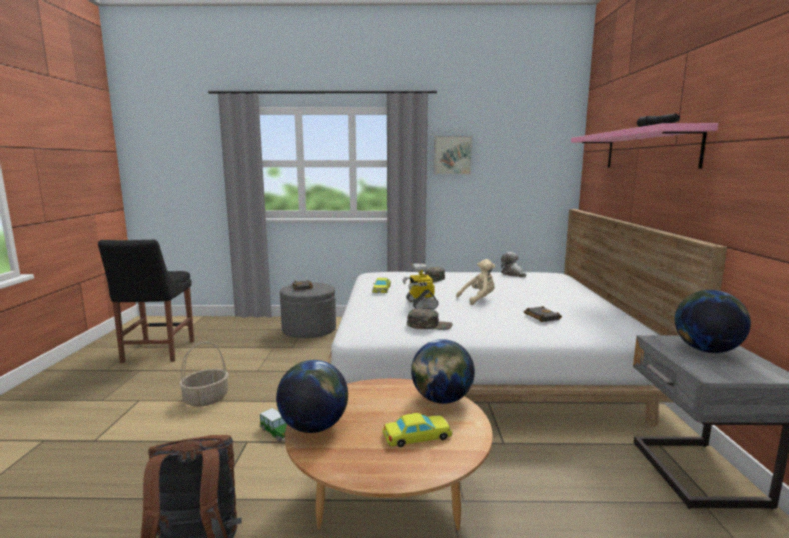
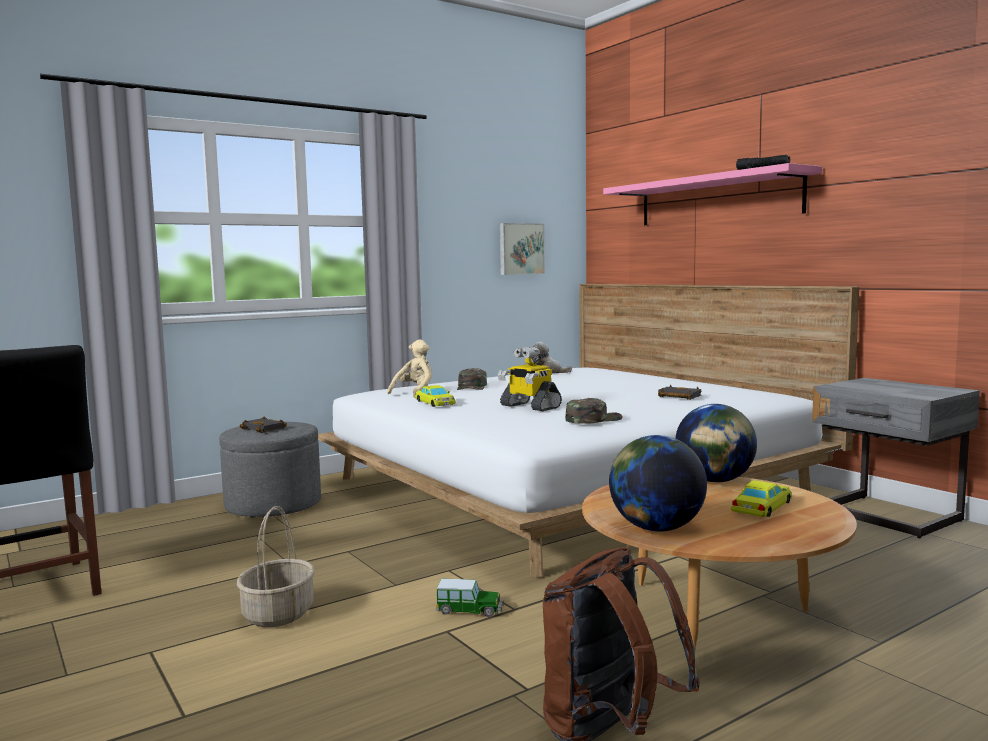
camera: 35 degrees left, 5 degrees down
picture [434,136,472,174] -> picture moved to [500,223,545,275]
beige plush toy [456,259,495,305] -> beige plush toy moved to [387,339,432,398]
globe [675,290,751,353] -> none

